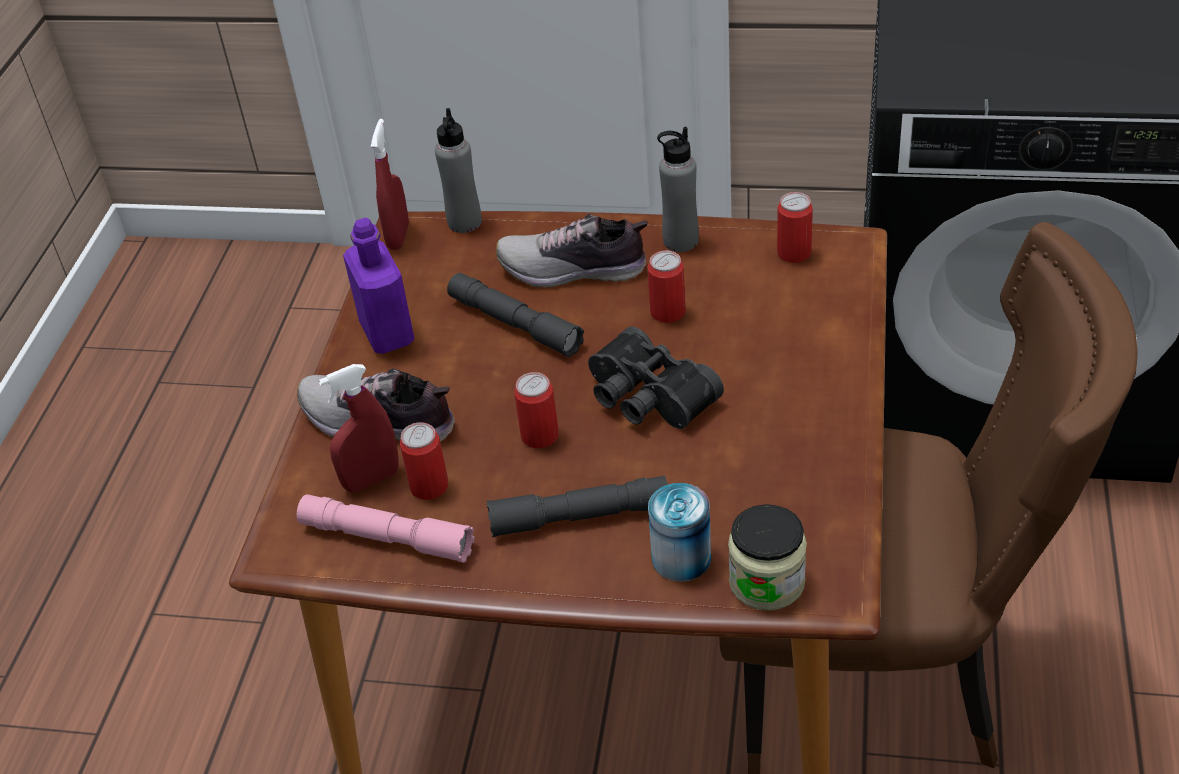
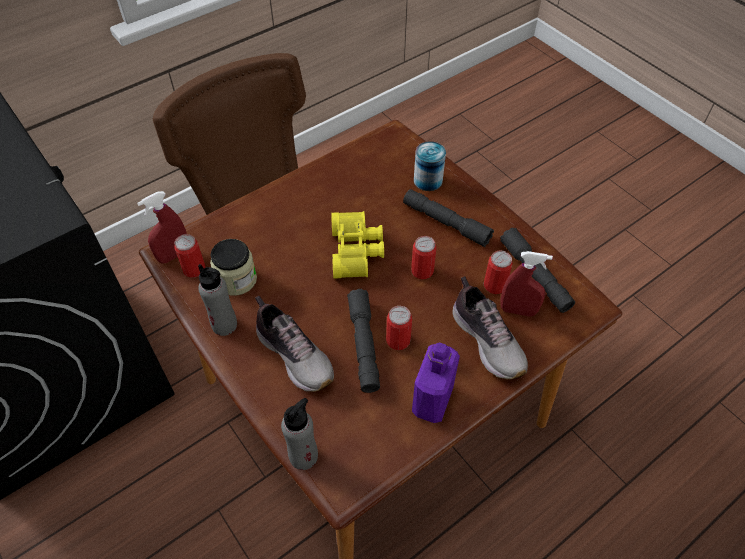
camera: 140 degrees left, 10 degrees up
pink flashlight [297,494,474,563] -> grey flashlight [500,228,575,313]
red spray bottle [371,119,409,250] -> red spray bottle moved to [137,191,187,264]
black binoculars [588,326,724,429] -> yellow binoculars [331,211,384,279]
can [647,251,686,323] -> can moved to [386,306,412,350]
jar [728,504,807,611] -> jar moved to [210,239,257,296]

